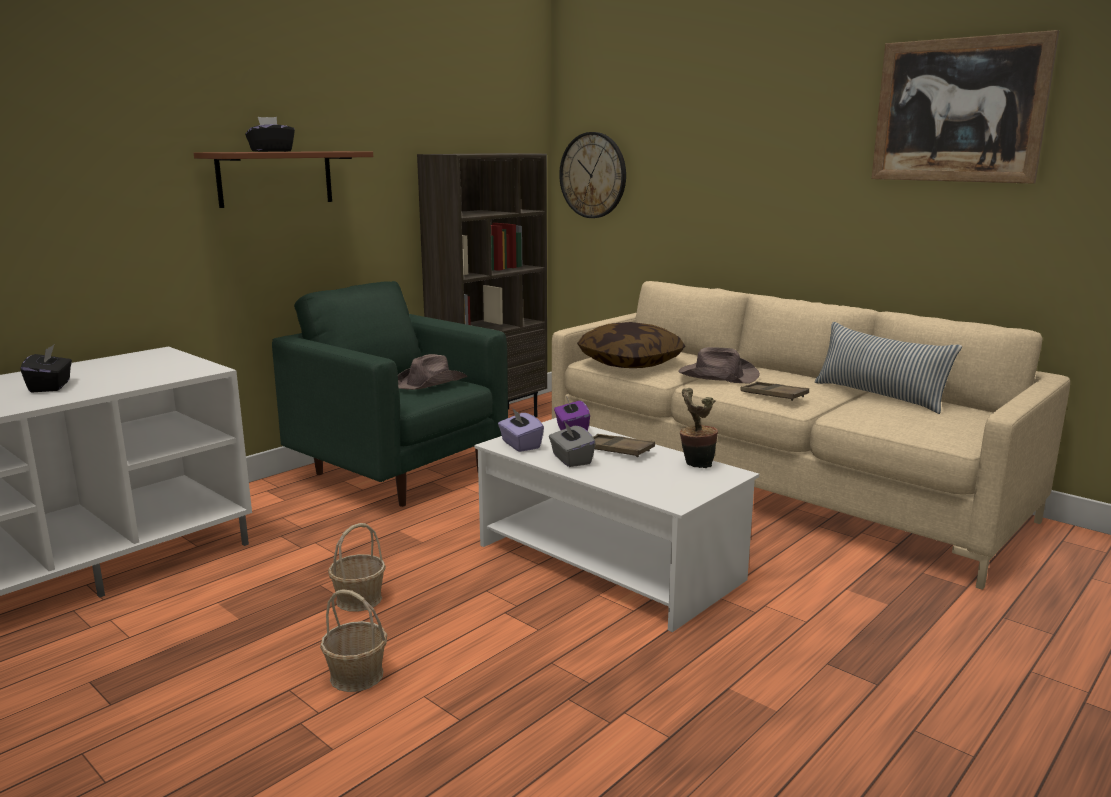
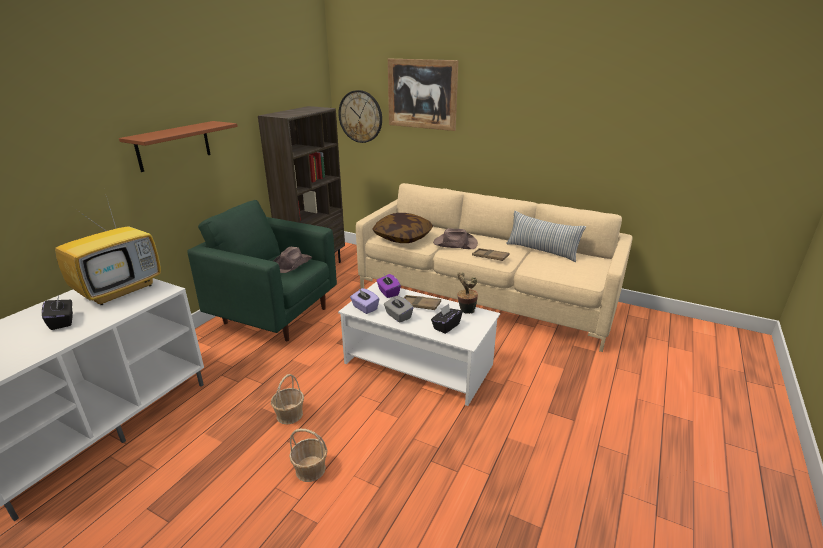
camera: 15 degrees left, 10 degrees up
black tissue box [245,117,295,152] -> black tissue box moved to [431,304,462,334]
picture [871,30,1059,184] -> picture moved to [388,59,458,131]
none -> television [55,186,161,305]

